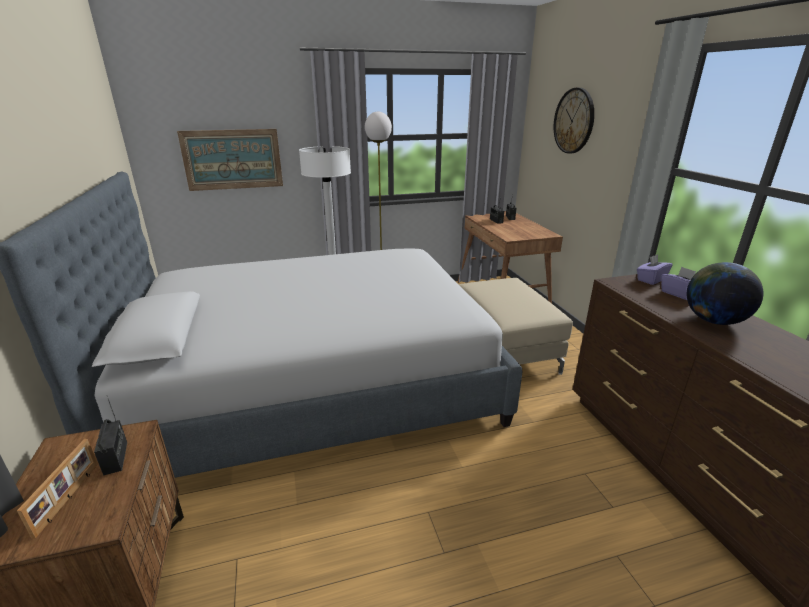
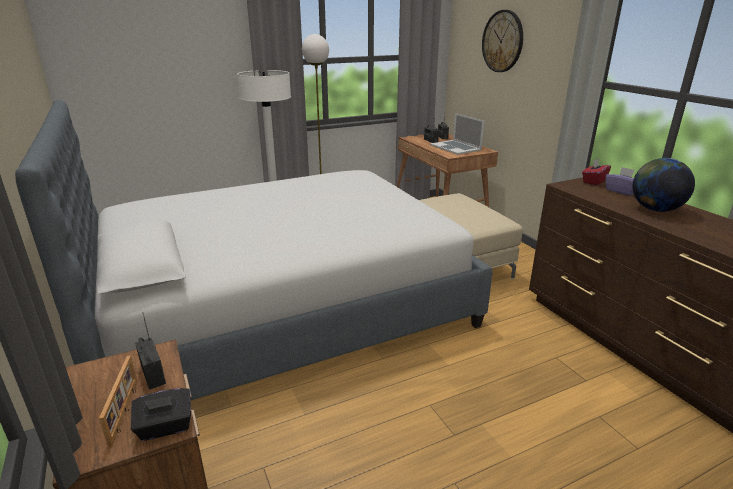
camera: 10 degrees left, 0 degrees up
picture [177,129,283,191] -> none
purple tissue box [637,254,673,285] -> red tissue box [582,158,611,185]
none -> black tissue box [131,388,191,441]
none -> laptop [430,113,485,155]

